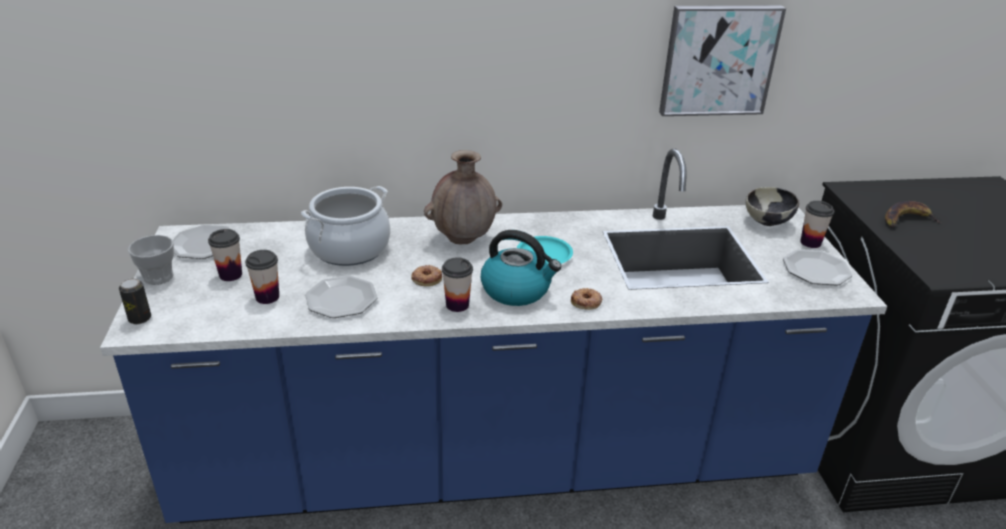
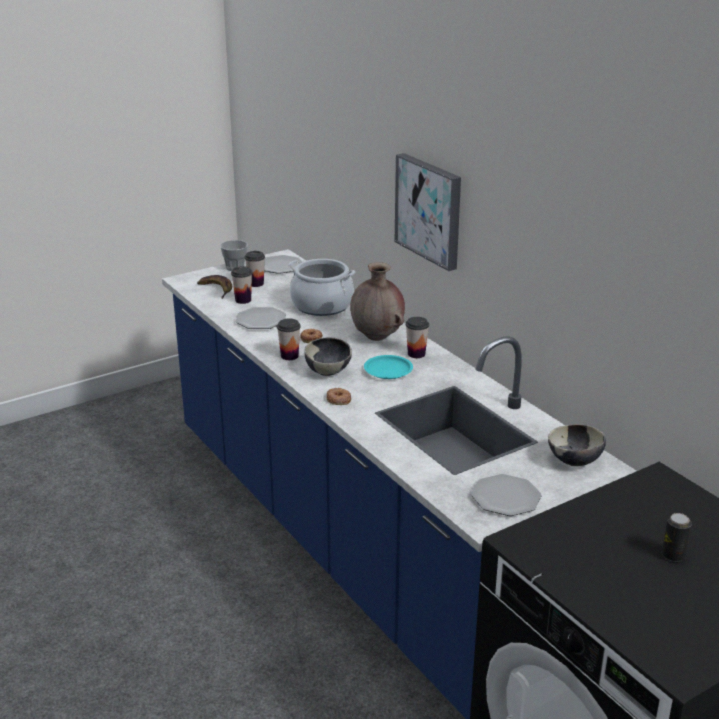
camera: 65 degrees right, 5 degrees down
can [119,278,151,324] -> can moved to [662,513,692,562]
kettle [481,230,562,306] -> bowl [305,337,352,376]
picture [659,5,786,116] -> picture moved to [395,153,461,271]
cup [800,201,834,248] -> cup moved to [406,317,429,358]
banana [885,201,942,228] -> banana moved to [197,275,232,299]

